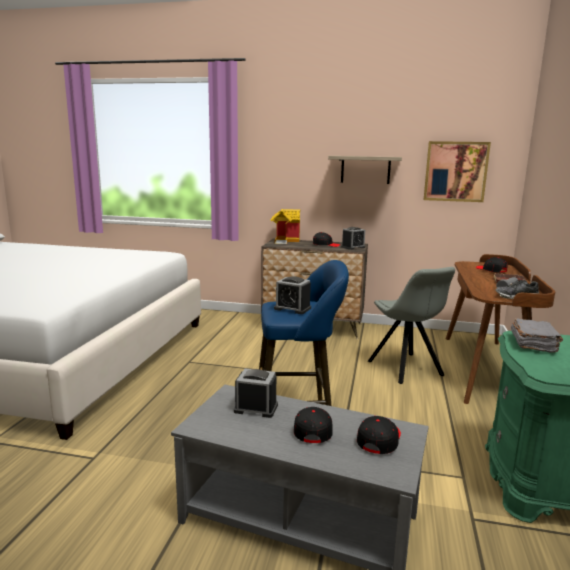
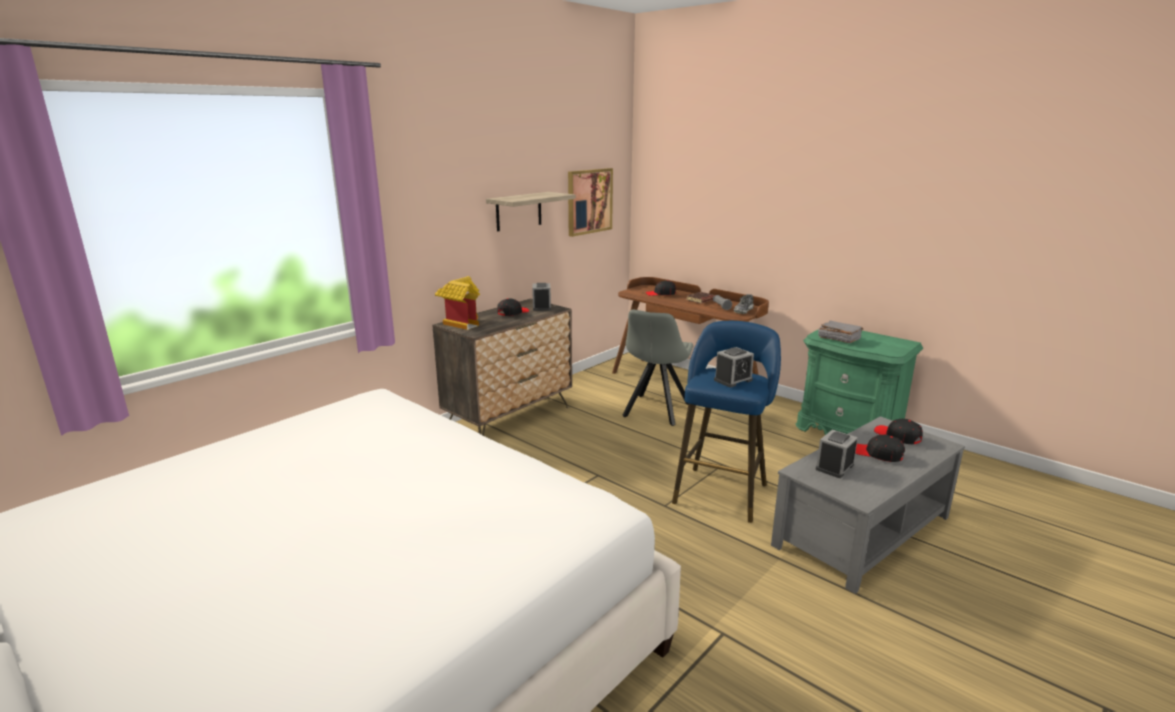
camera: 60 degrees left, 5 degrees up
grey chair [368,267,455,384] -> grey chair turned 105 degrees clockwise [622,310,693,426]

